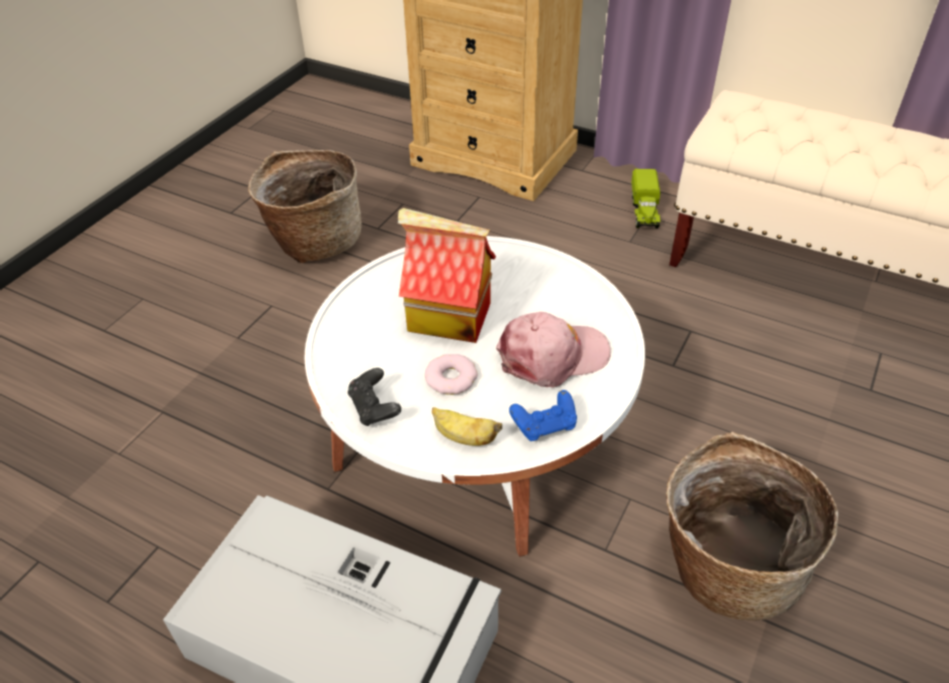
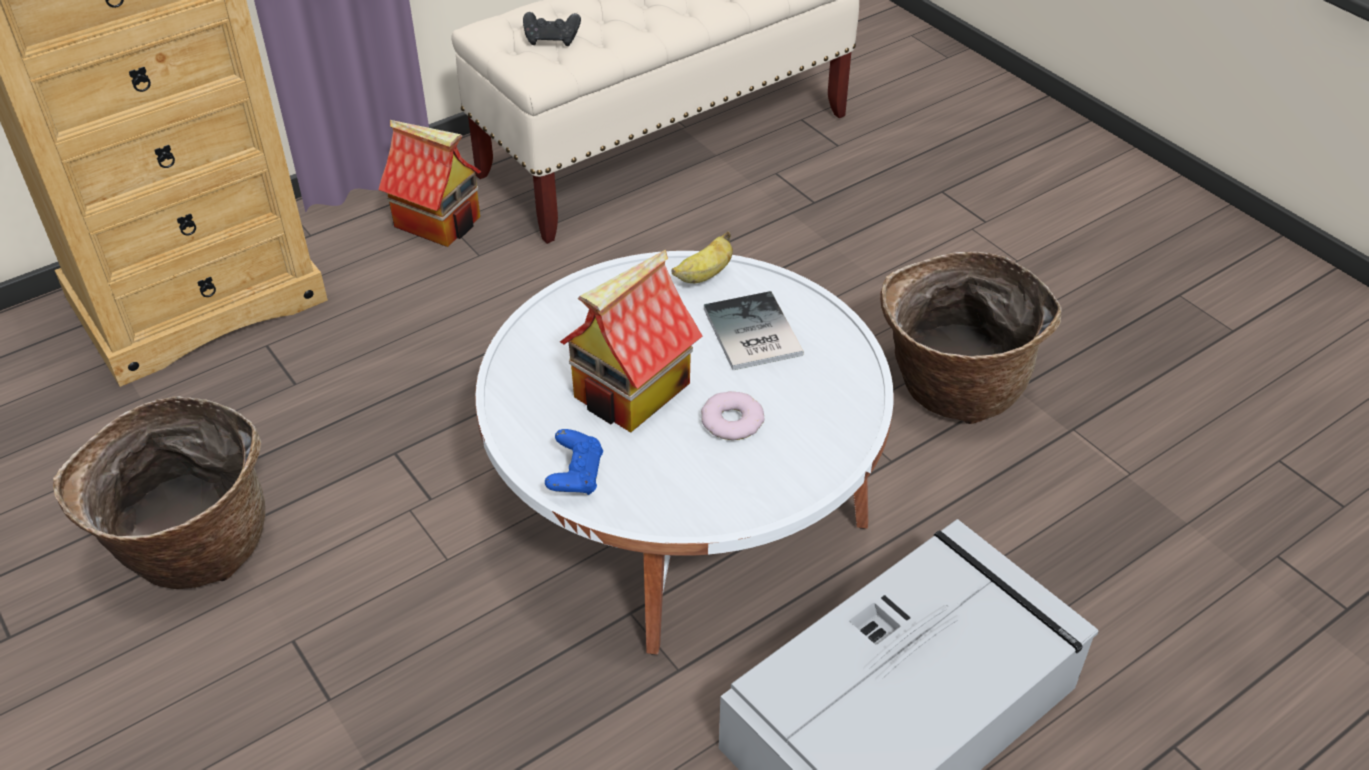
camera: 65 degrees left, 0 degrees up
black game controller [348,368,401,426] -> black game controller moved to [523,12,581,46]
banana [432,407,502,446] -> banana moved to [671,231,733,283]
pink cap [496,312,611,387] -> book [704,291,804,370]
blue game controller [509,390,577,441] -> blue game controller moved to [545,429,603,495]
toy truck [631,169,660,229] -> toy house [378,120,481,247]

